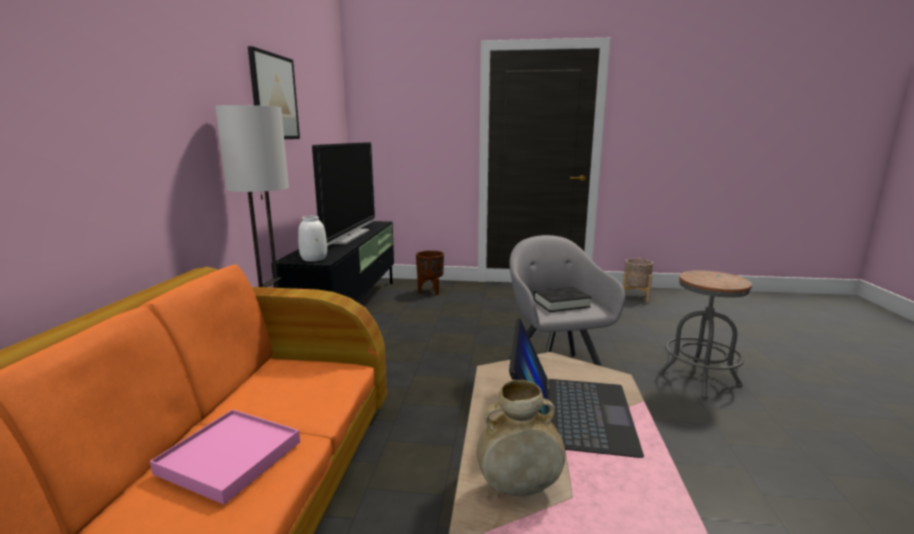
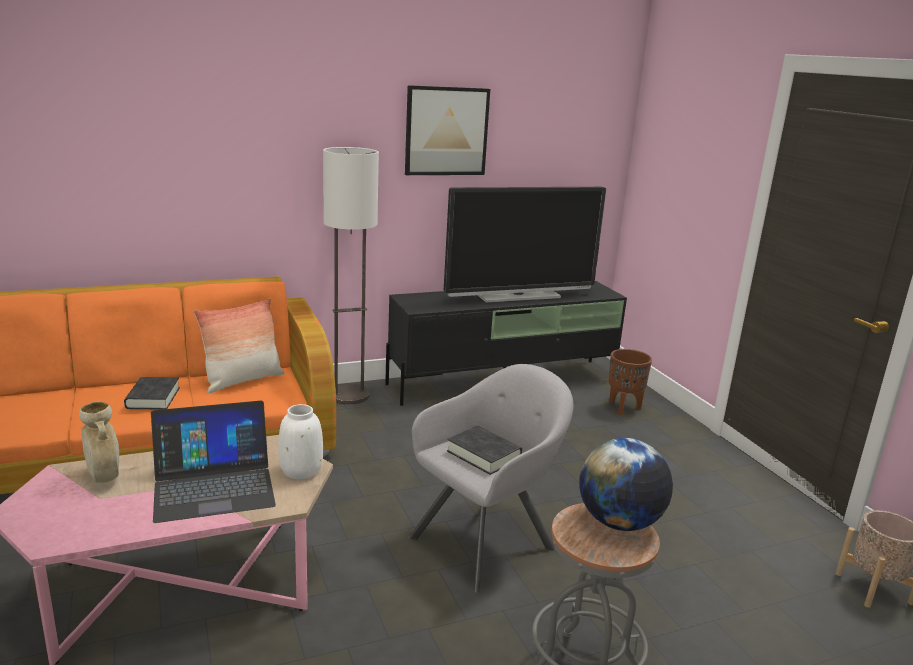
camera: 60 degrees right, 5 degrees up
pink tray [150,409,300,505] -> black book [124,377,180,410]
white vase [298,216,327,262] -> white vase moved to [278,404,323,479]
none -> pillow [194,298,284,393]
none -> globe [579,438,673,531]

